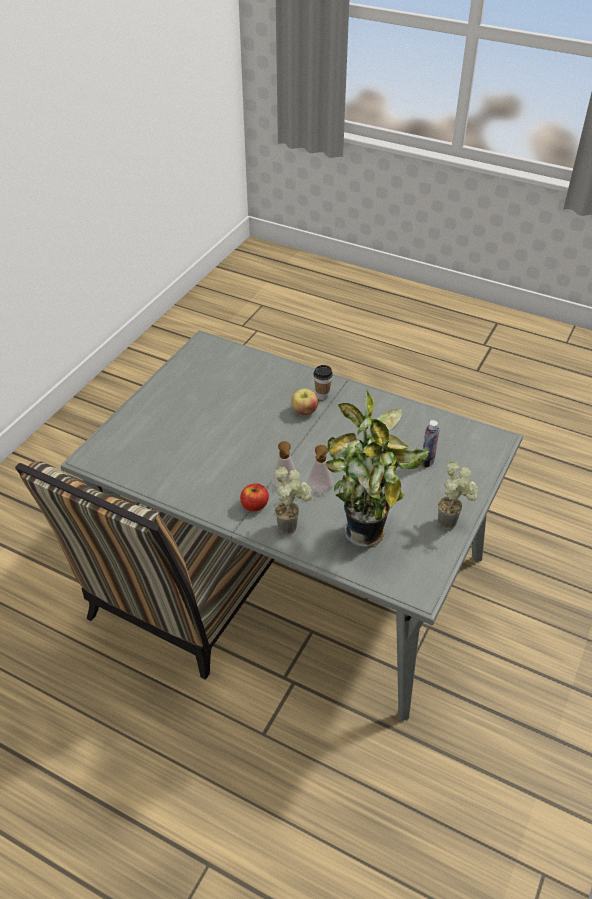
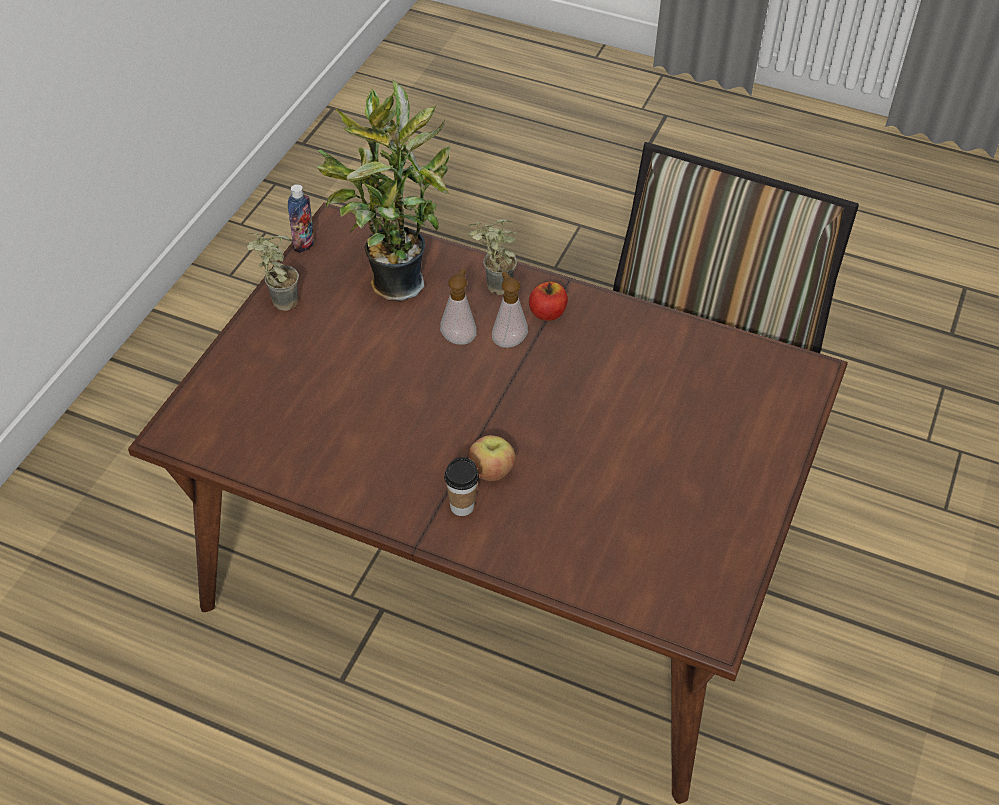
camera: 175 degrees right, 5 degrees up
grey dining table [61,330,523,721] -> brown dining table [128,202,848,804]
bottle [421,420,440,468] -> bottle moved to [288,184,315,253]

